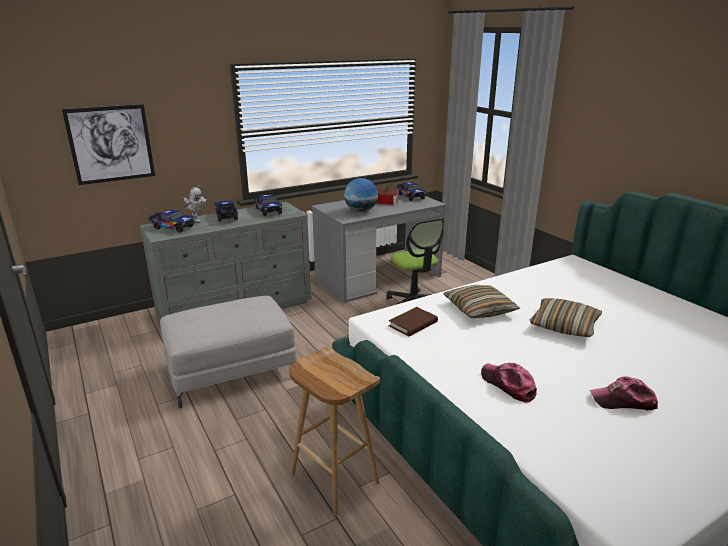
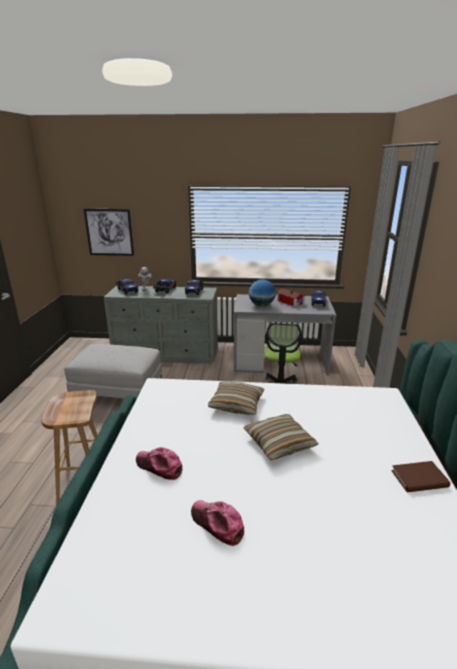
camera: 35 degrees right, 0 degrees up
brown book [389,307,438,336] -> brown book moved to [391,461,450,492]
cap [481,363,537,403] -> cap turned 60 degrees counterclockwise [136,447,182,480]

